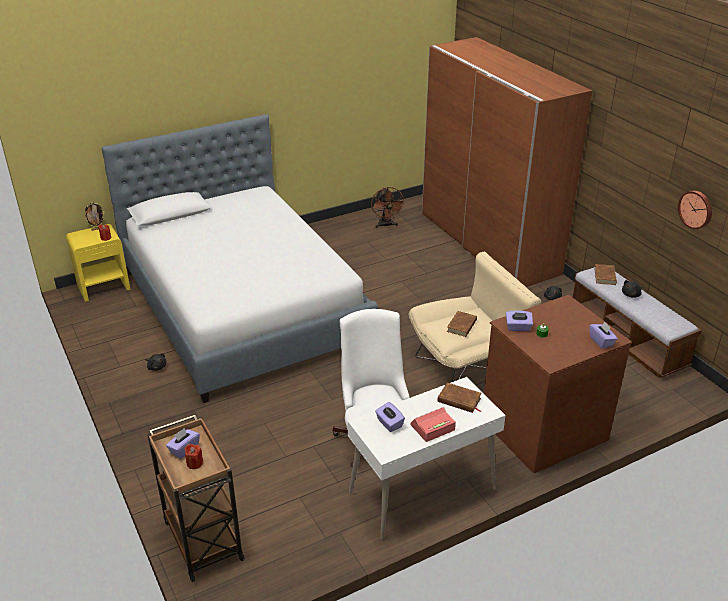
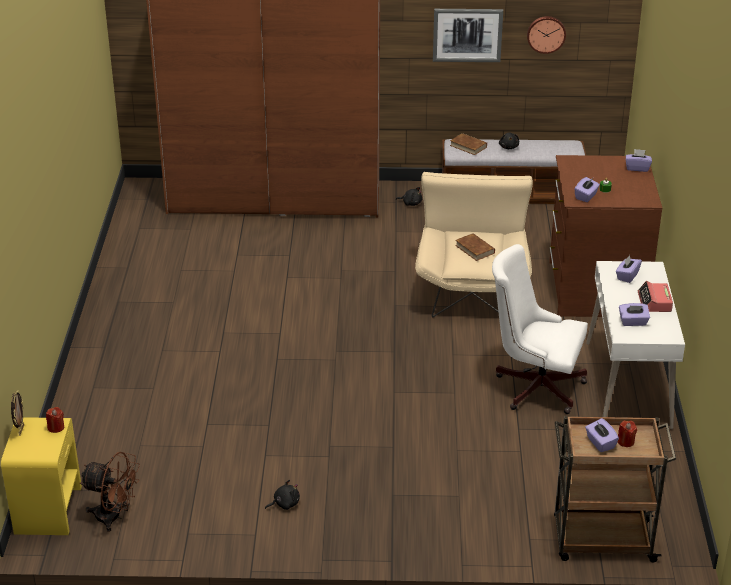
camera: 60 degrees left, 0 degrees up
bed [102,114,378,403] -> none
brown fan [371,187,405,228] -> brown fan moved to [80,452,140,532]
brown book [438,383,481,413] -> purple tissue box [616,255,642,283]
none -> picture [433,9,503,62]

